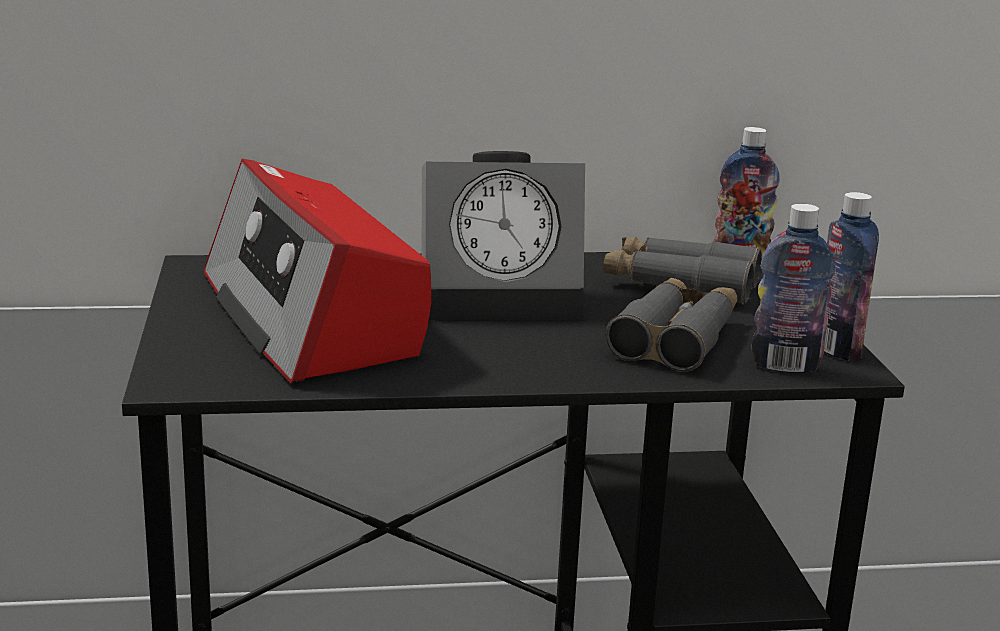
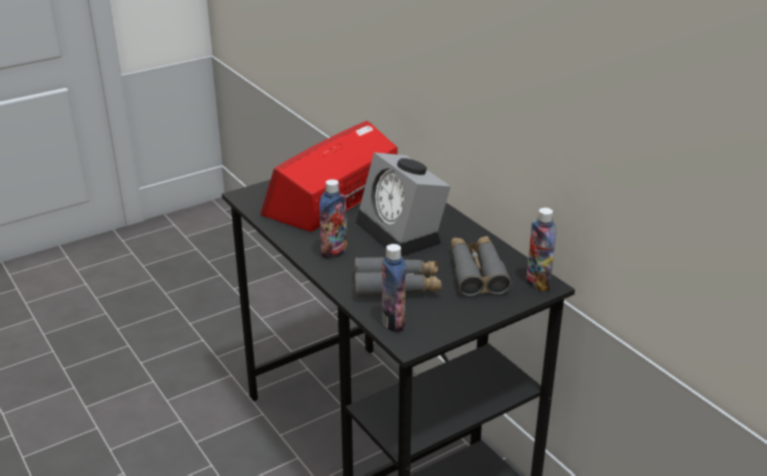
camera: 65 degrees right, 10 degrees up
bottle [822,192,879,361] -> bottle moved to [319,179,347,259]

